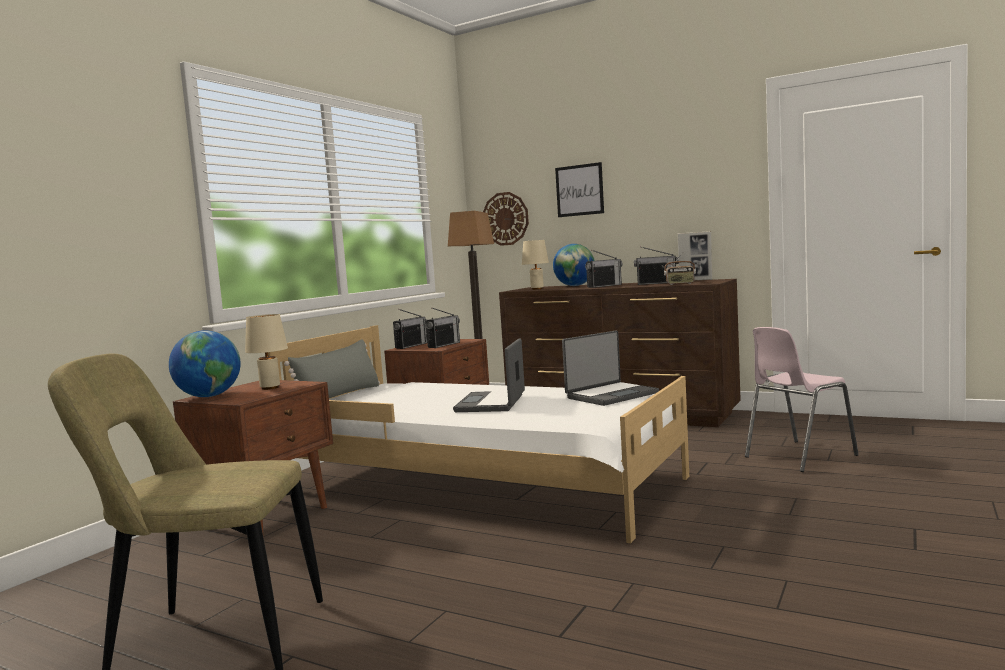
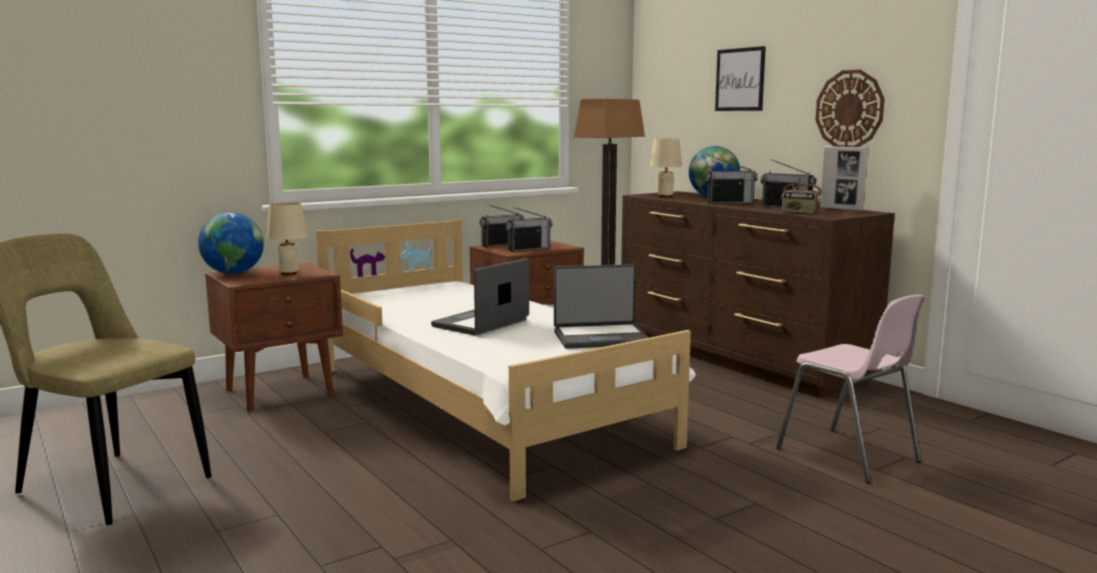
camera: 25 degrees right, 5 degrees up
grey pillow [284,339,380,398] -> none
wall clock [483,192,529,246] -> wall clock moved to [816,70,885,147]
pink chair [745,327,859,472] -> pink chair turned 120 degrees counterclockwise [776,295,925,483]

